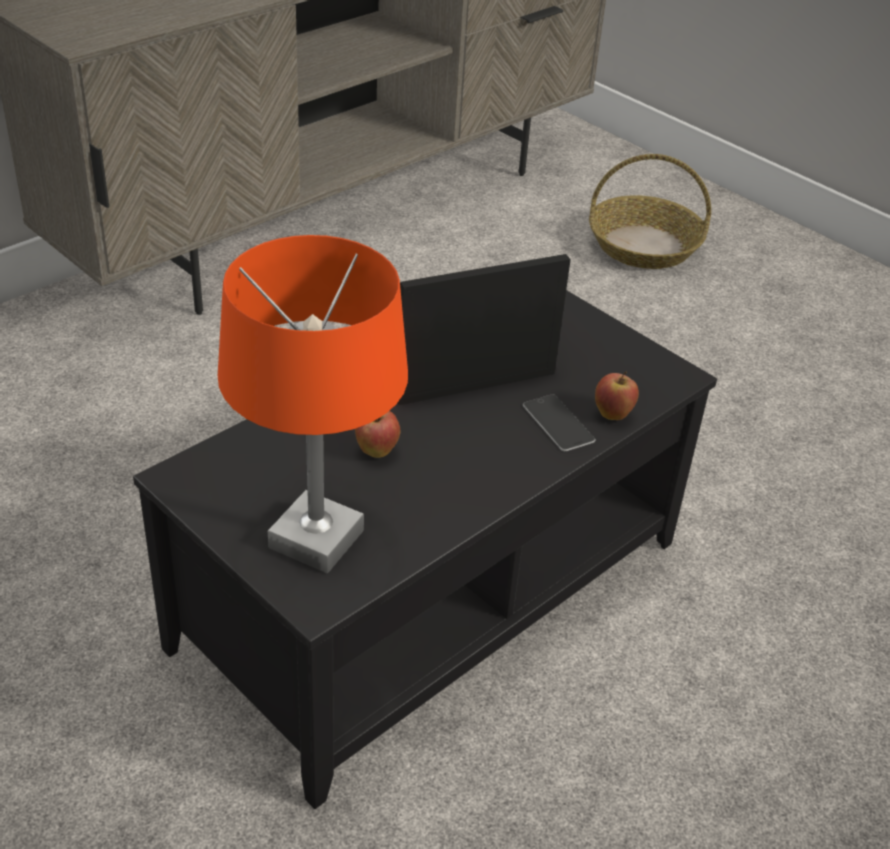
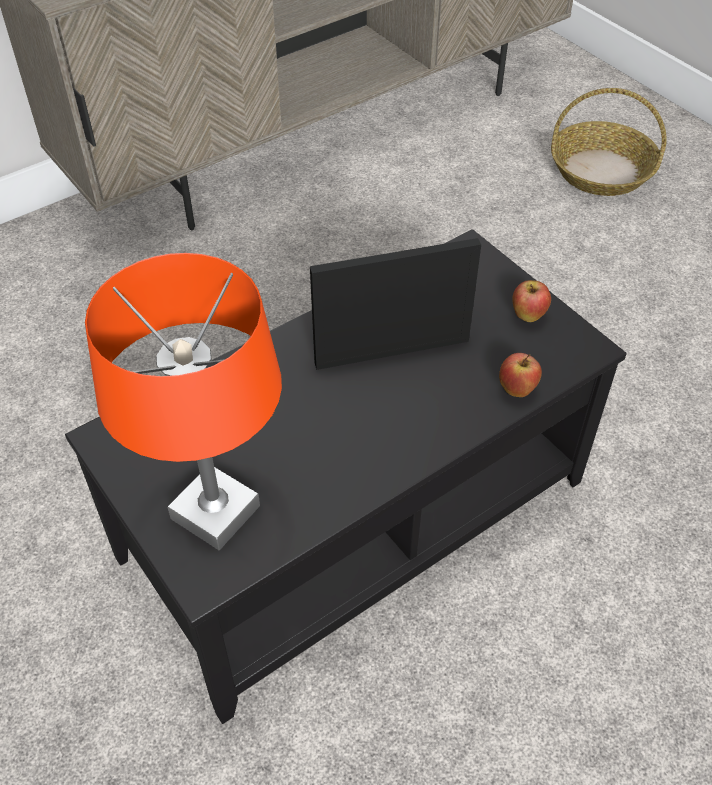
camera: 10 degrees right, 10 degrees up
apple [355,411,400,458] -> apple moved to [512,280,551,322]
phone [523,394,595,451] -> none

